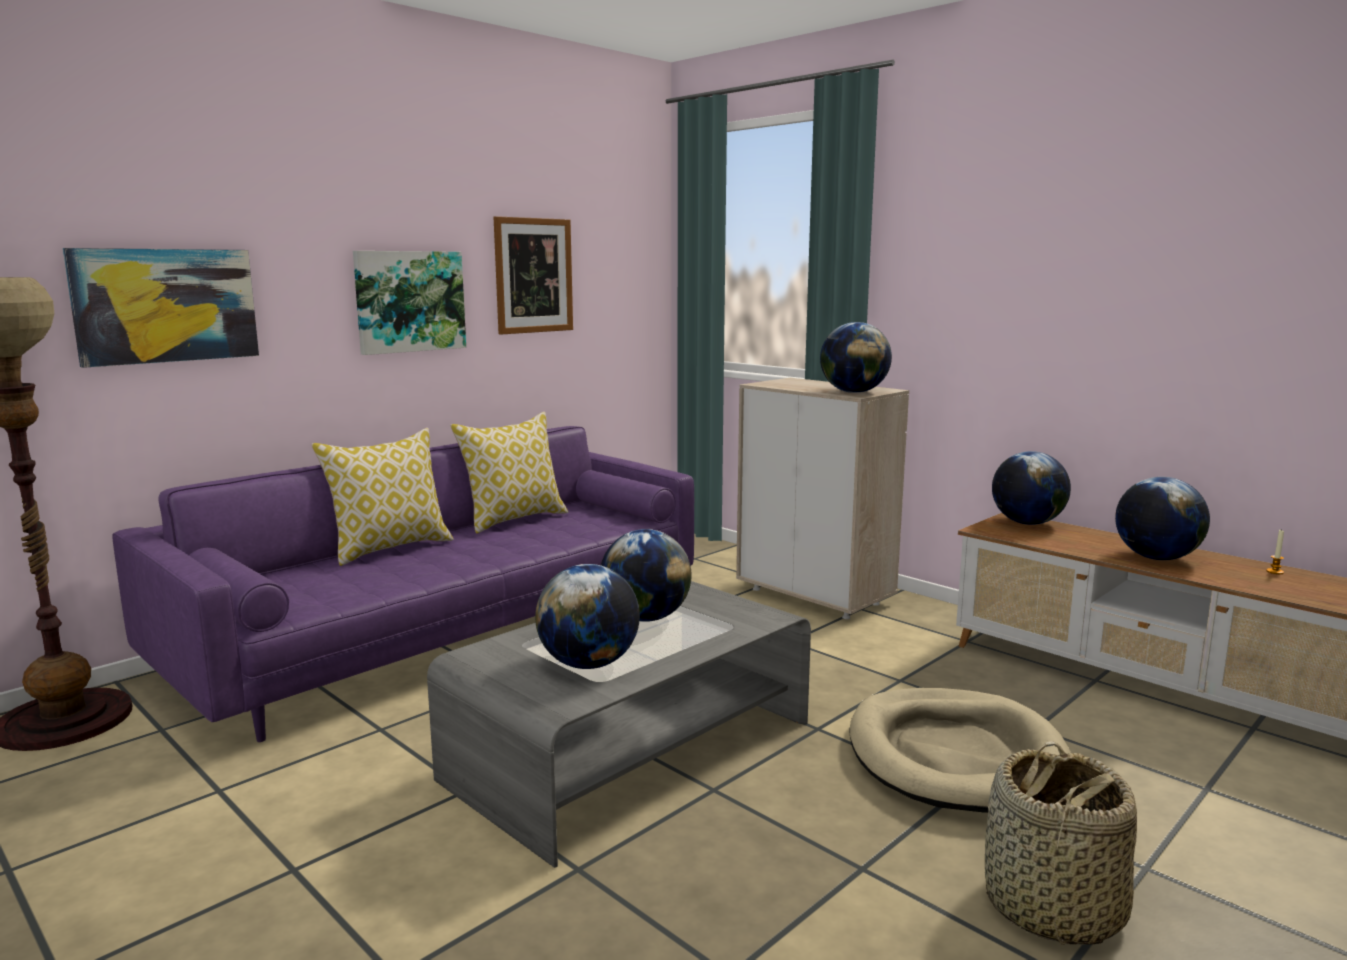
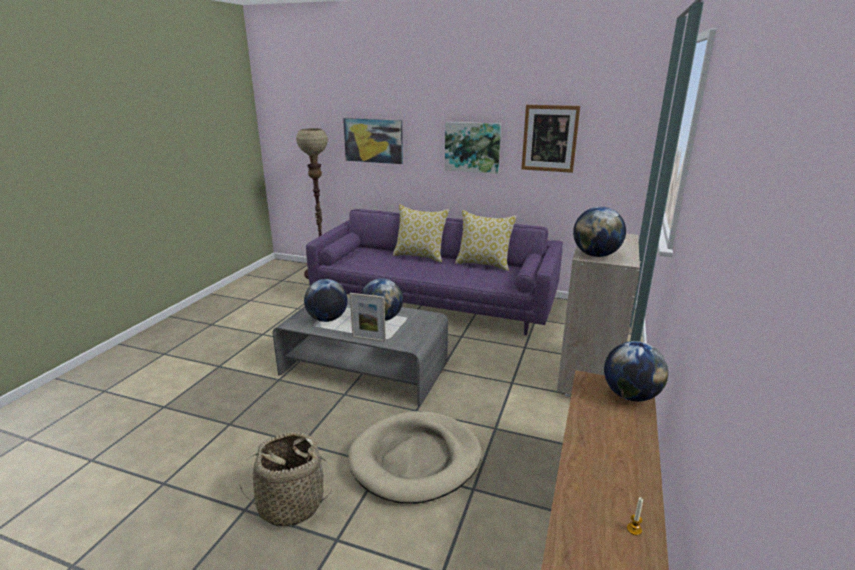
camera: 65 degrees right, 10 degrees up
globe [1115,477,1210,560] -> none
none -> picture frame [350,293,386,342]

